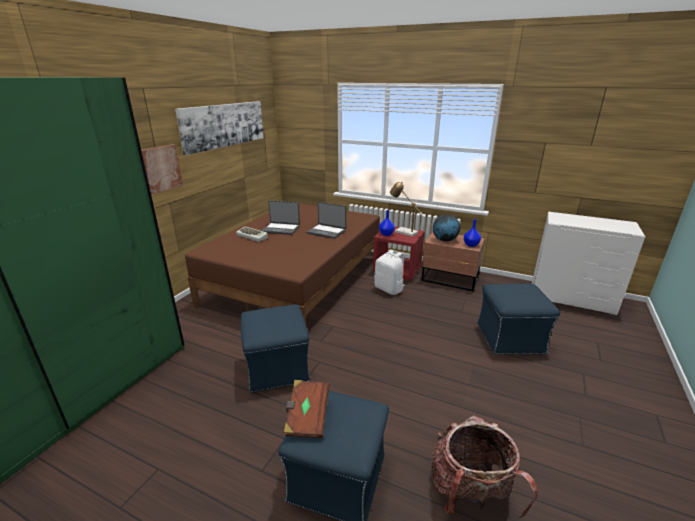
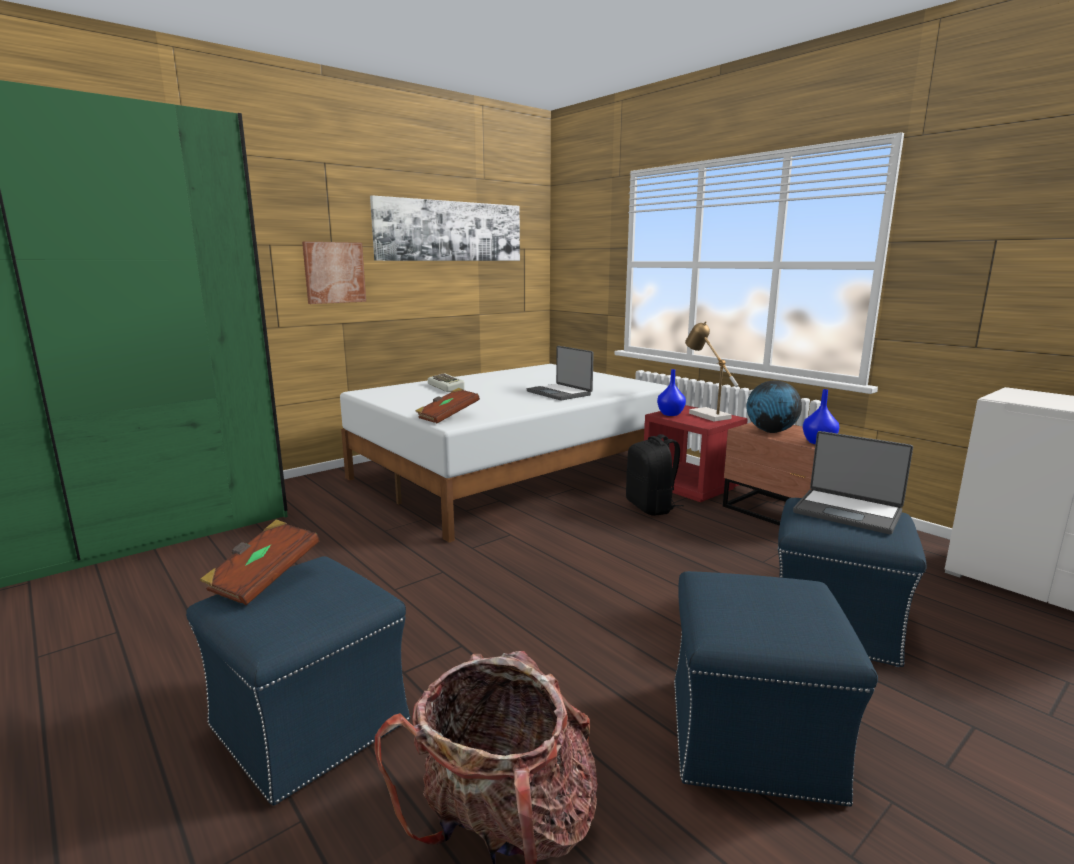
camera: 25 degrees right, 10 degrees down
brown bed [185,204,380,324] -> white bed [340,364,668,542]
blue ottoman [241,305,310,393] -> blue ottoman moved to [674,571,878,806]
laptop [262,201,300,235] -> laptop moved to [793,431,913,534]
white backpack [374,250,404,295] -> black backpack [626,434,683,516]
none -> brown book [416,388,480,423]

